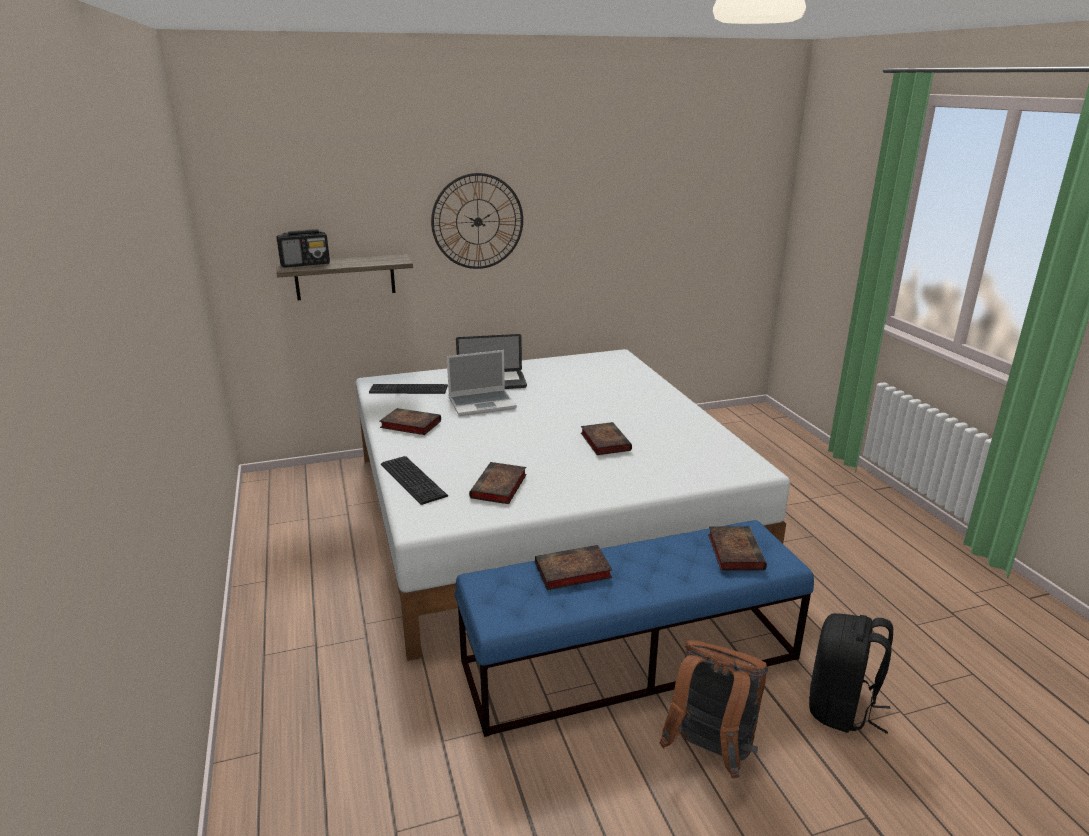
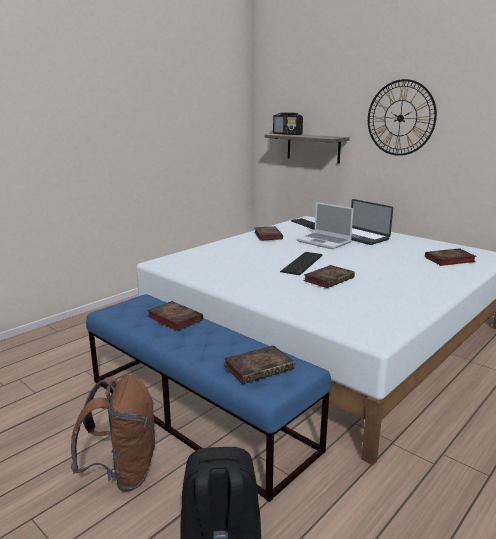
camera: 60 degrees right, 5 degrees down
keyboard [381,456,448,505] -> keyboard moved to [280,252,323,275]
book [469,462,527,504] -> book moved to [425,248,477,266]

